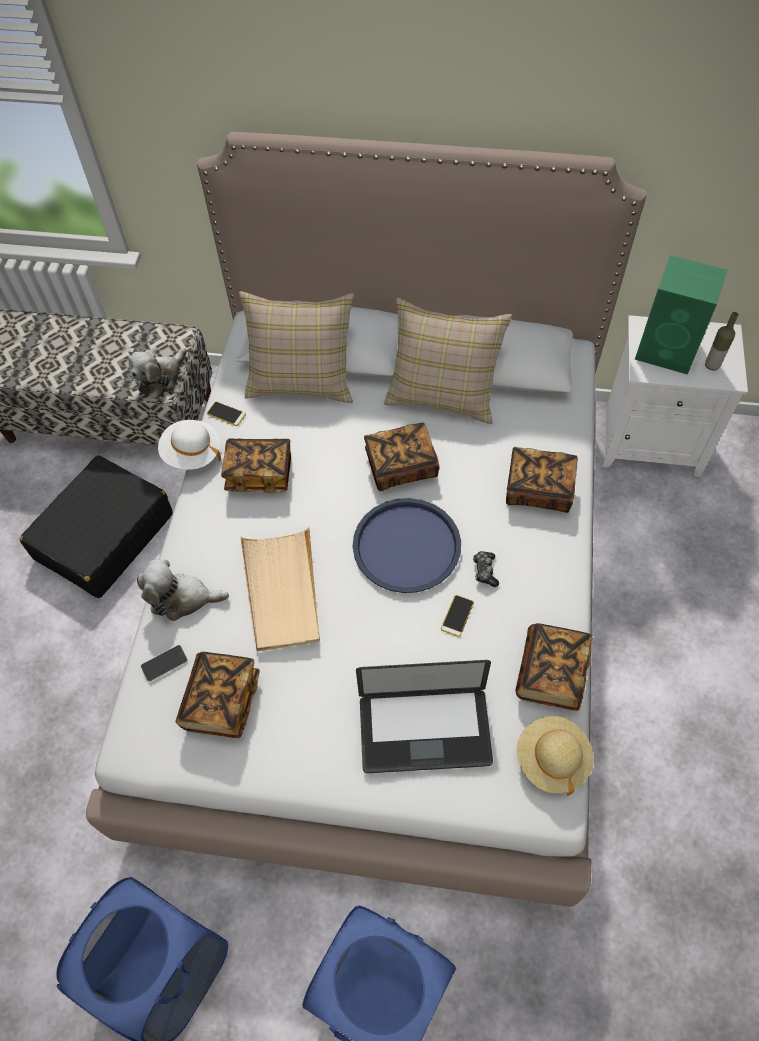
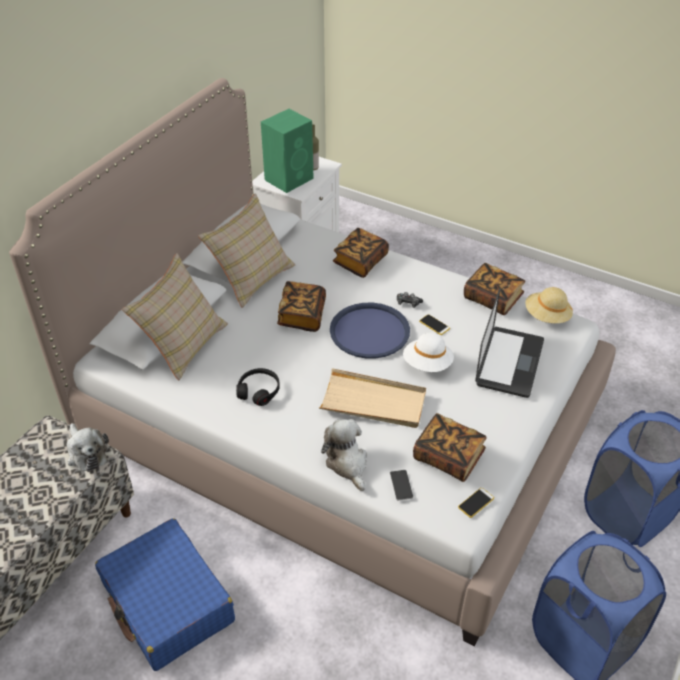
camera: 70 degrees left, 15 degrees down
black suitcase [19,455,173,598] -> blue suitcase [95,518,235,671]
plush toy [137,559,229,621] -> plush toy turned 135 degrees clockwise [321,419,367,491]
white hat [158,420,221,470] -> white hat moved to [403,332,454,372]
phone [207,402,246,426] -> phone moved to [458,488,494,518]
book [221,439,291,493] -> black headphones [236,368,280,406]

